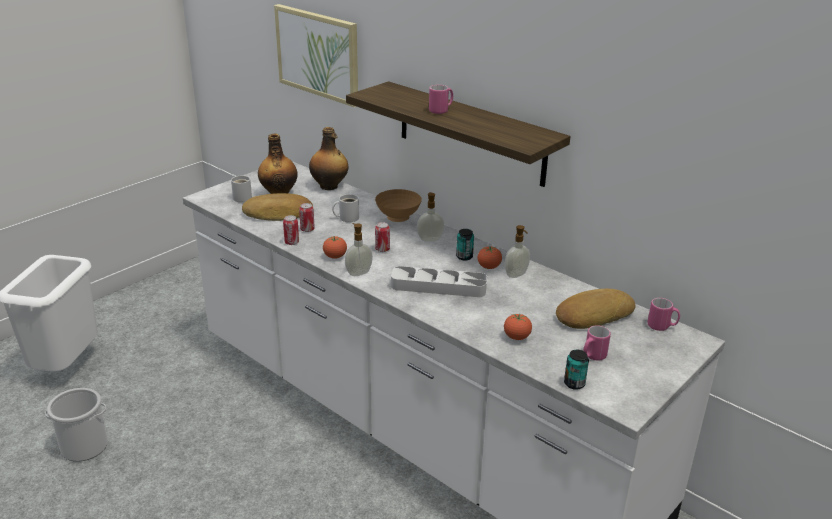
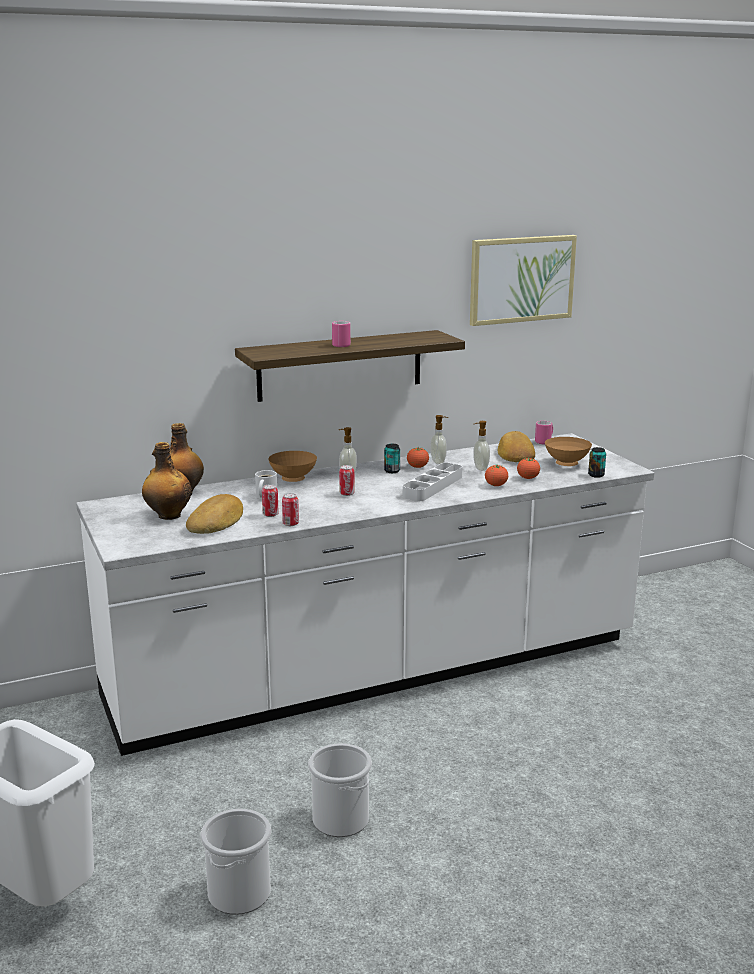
camera: 65 degrees left, 10 degrees down
white mug [231,175,252,202] -> none
picture [274,4,358,107] -> picture moved to [470,235,577,326]
tomato [323,236,347,259] -> tomato moved to [485,465,508,486]
soap dispenser [345,223,373,276] -> soap dispenser moved to [473,421,490,471]
pink mug [583,325,611,361] -> brown bowl [545,437,592,466]
none -> bucket [308,743,372,837]

